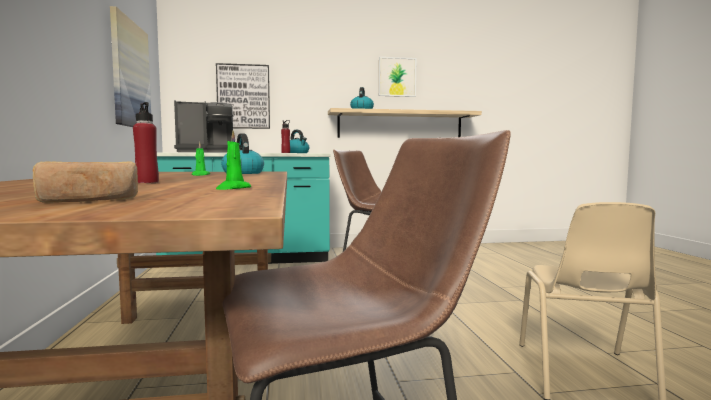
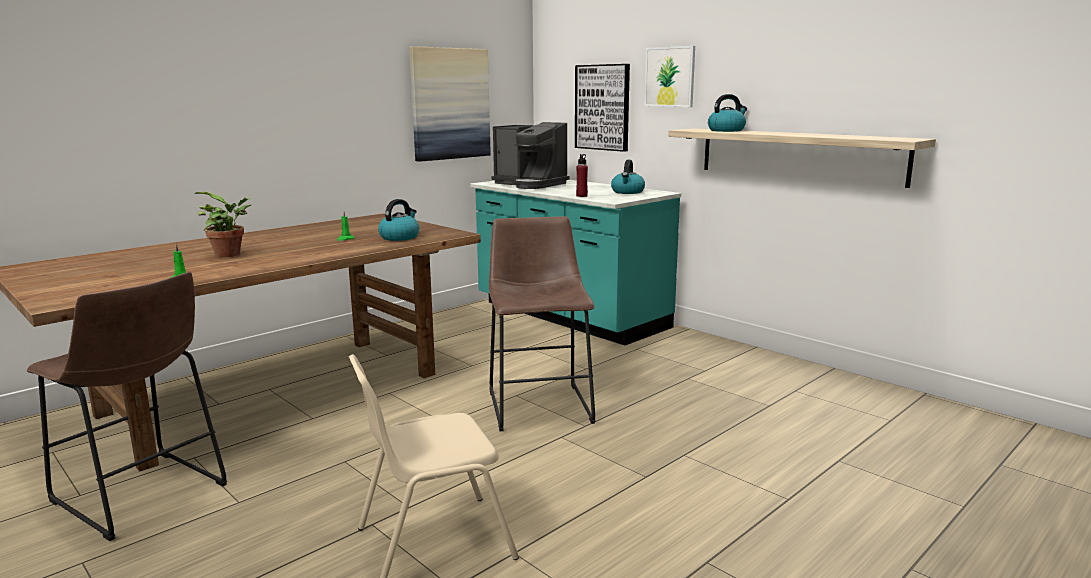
camera: 55 degrees right, 10 degrees up
bread [33,161,138,203] -> none
red bottle [133,102,159,183] -> potted plant [194,191,251,257]
picture [379,57,416,97] -> picture moved to [644,46,695,107]

